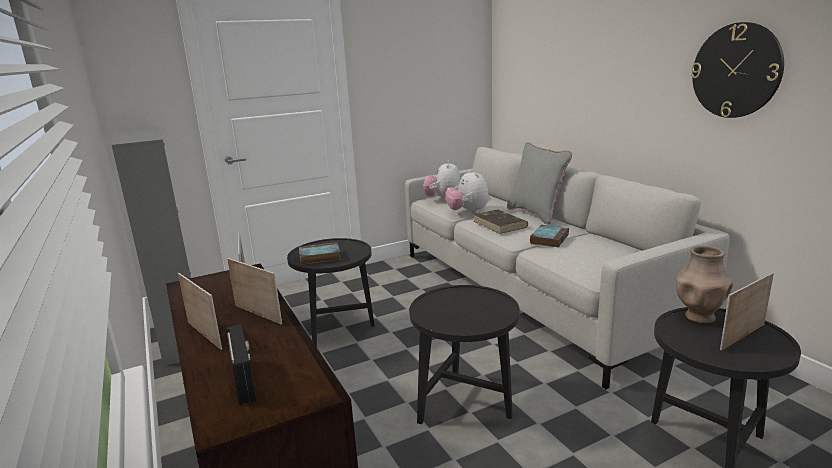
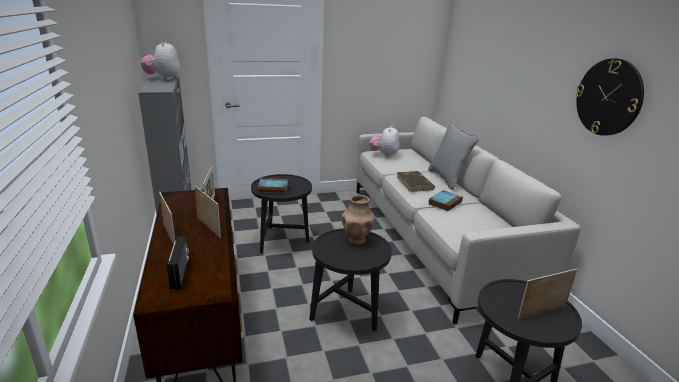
camera: 10 degrees right, 5 degrees up
plush toy [445,170,489,214] -> plush toy moved to [141,41,180,80]
brown vase [676,246,733,324] -> brown vase moved to [342,195,374,245]

